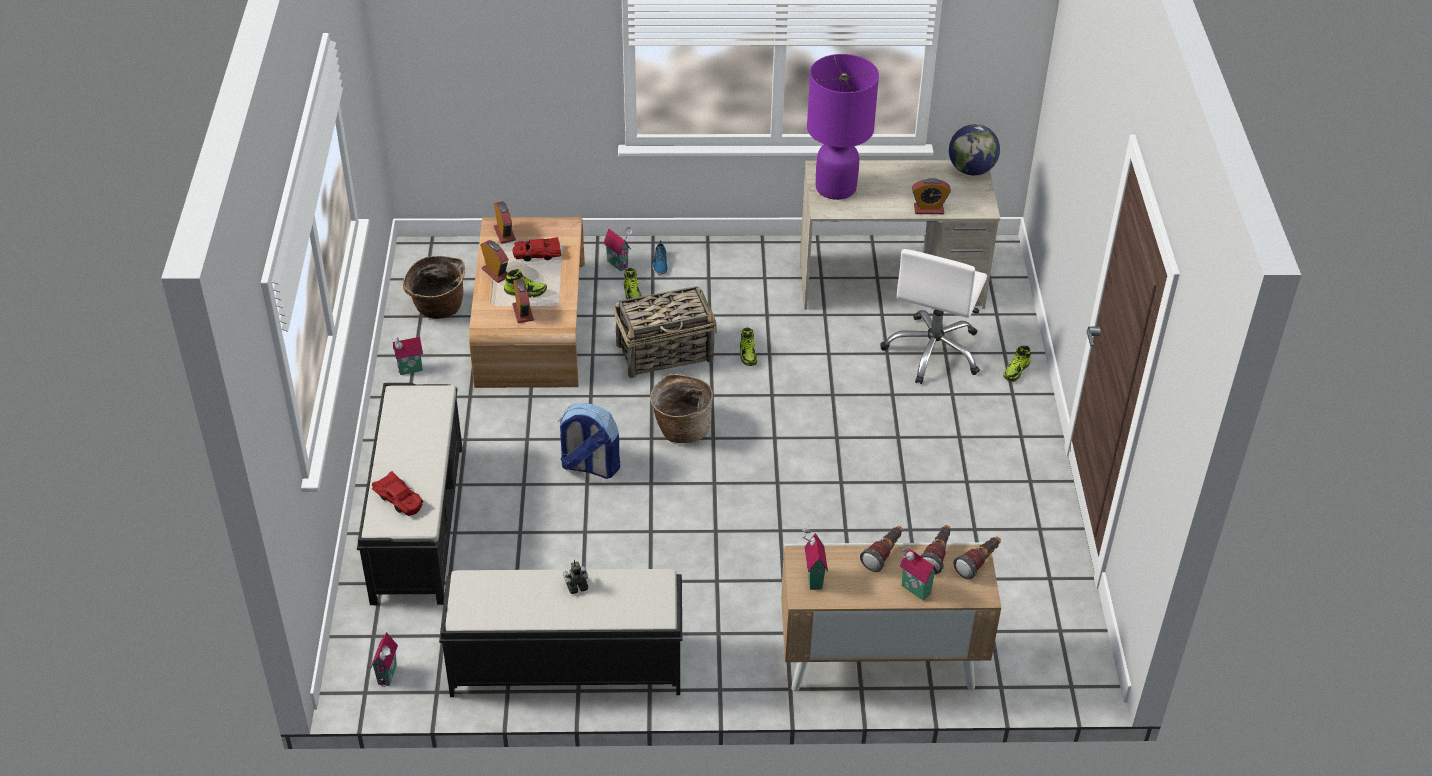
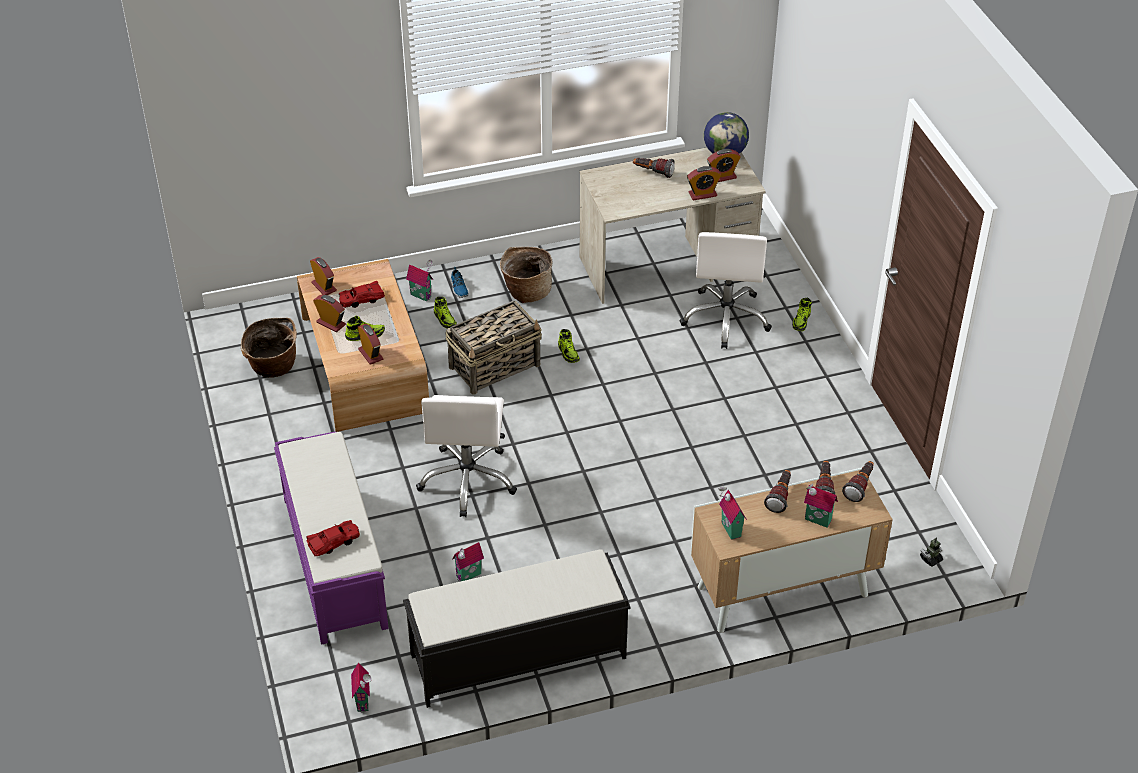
camera: 15 degrees left, 0 degrees up
black bench [357,383,462,605] -> purple bench [274,432,389,645]
red toy car [372,471,423,516] -> red toy car turned 60 degrees counterclockwise [306,520,360,556]
toy house [392,337,423,375] -> toy house moved to [452,542,484,582]
backpack [558,403,620,479] -> white office chair [416,395,517,517]
toy robot [563,560,588,594] -> toy robot moved to [920,538,943,567]
basket [650,373,713,443] -> basket moved to [500,247,553,303]
purple table lamp [807,54,879,200] -> none
none -> flashlight [633,158,675,178]
none -> alarm clock [707,149,741,182]

